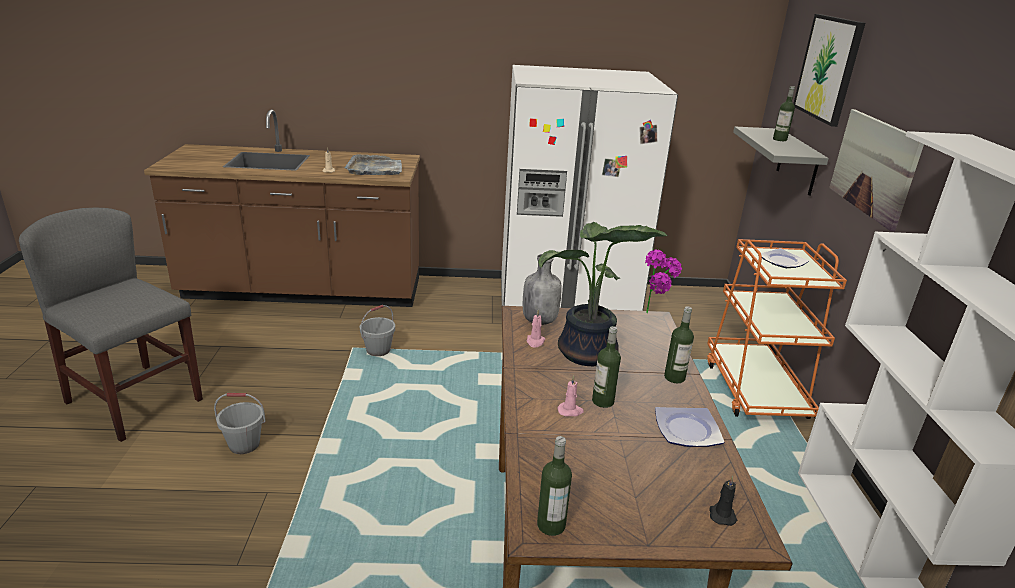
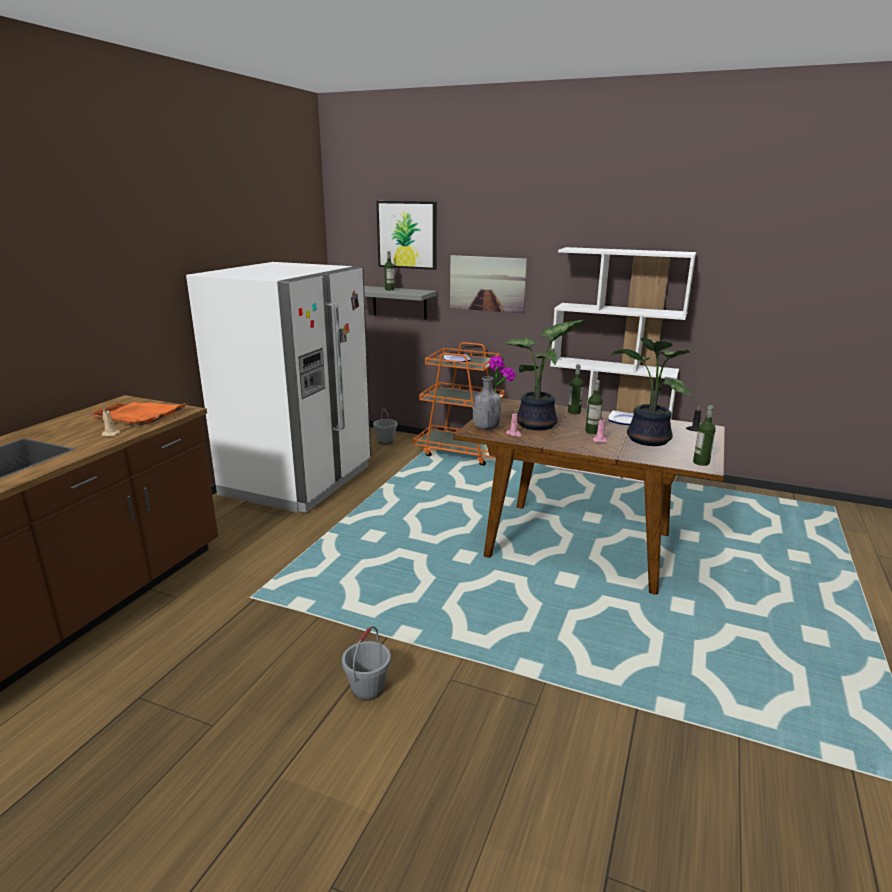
camera: 65 degrees left, 5 degrees down
grey chair [19,208,203,442] -> none
grey tray [345,155,402,175] -> orange tray [90,402,187,426]
grey bucket [360,305,395,356] -> grey bucket moved to [373,408,397,445]
none -> potted plant [611,338,692,446]

